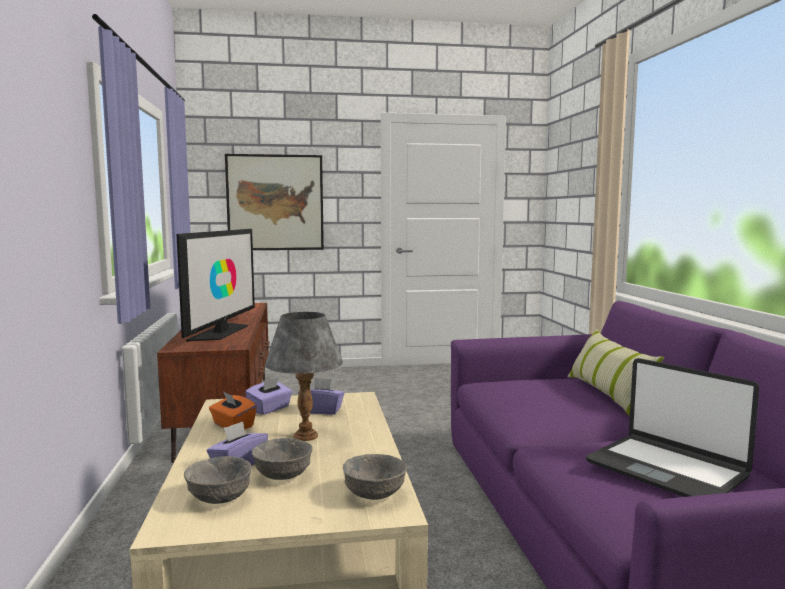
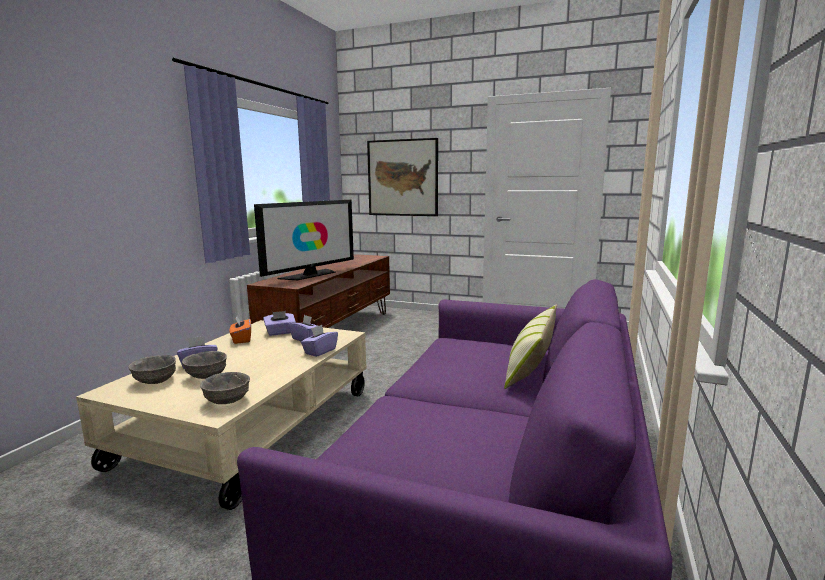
camera: 30 degrees right, 5 degrees up
grey table lamp [265,312,343,441] -> none
laptop [586,358,759,497] -> none
none -> purple tissue box [301,325,338,357]

